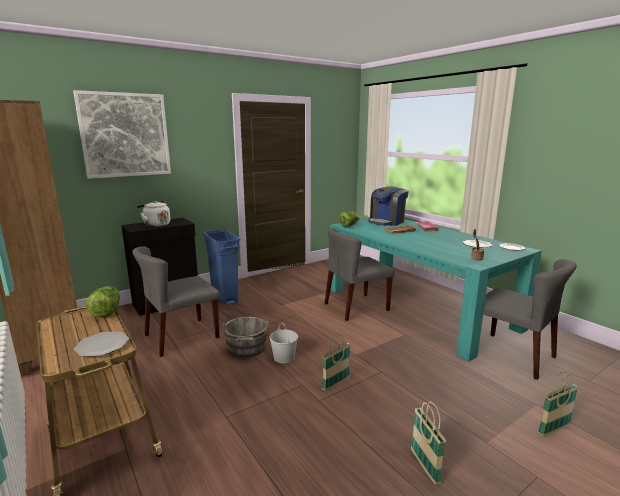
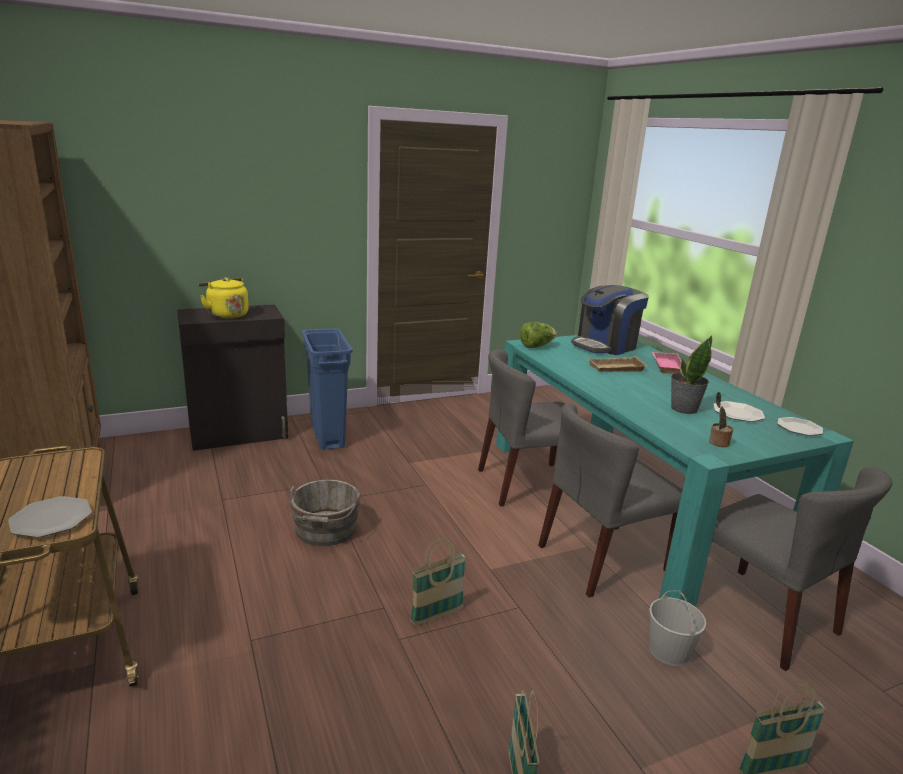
camera: 10 degrees right, 5 degrees up
picture [73,90,171,179] -> none
lettuce [86,286,120,318] -> none
grey chair [132,246,220,357] -> grey chair moved to [538,403,682,598]
white kettle [137,201,170,227] -> yellow kettle [199,278,249,319]
white bucket [269,323,298,363] -> white bucket moved to [649,590,706,666]
none -> potted plant [671,335,712,414]

